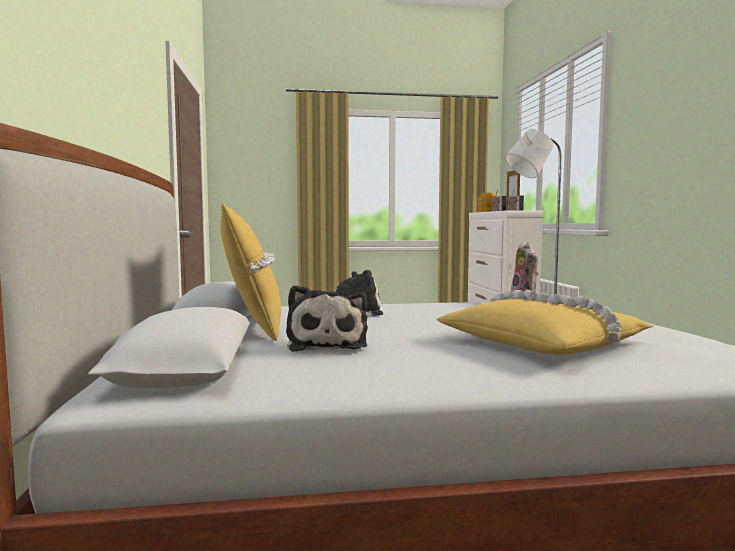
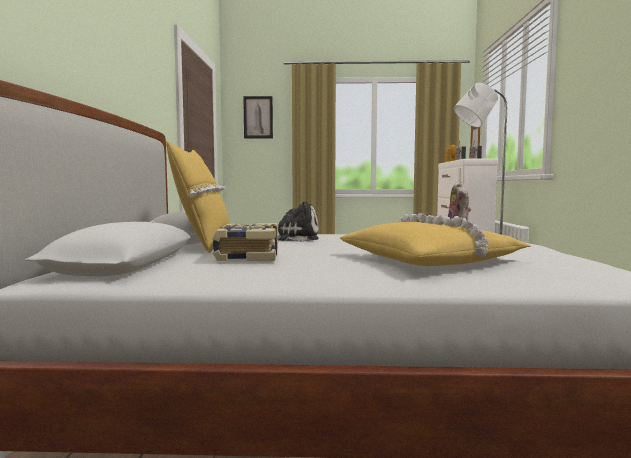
camera: 10 degrees right, 0 degrees up
plush toy [286,285,368,352] -> book [212,223,278,261]
none -> picture [243,96,273,139]

